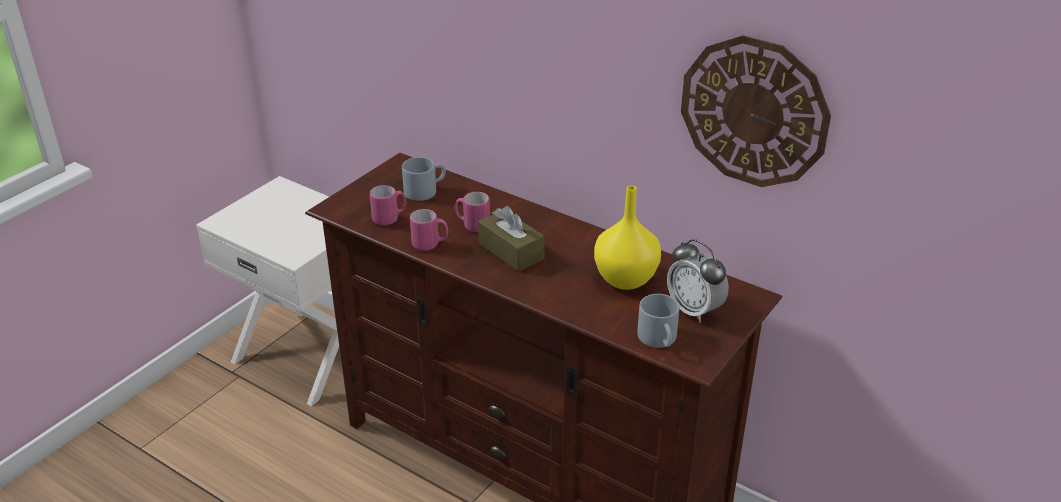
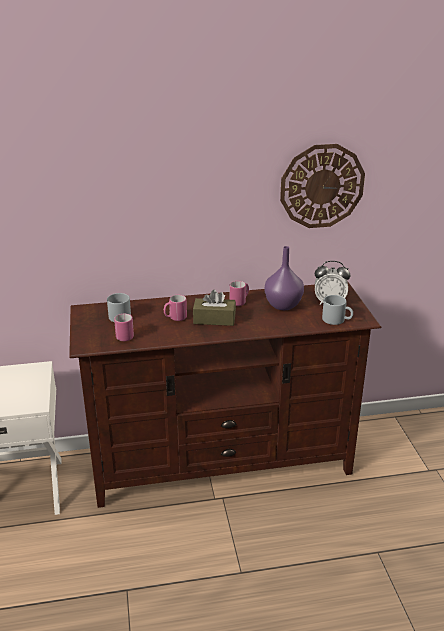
camera: 45 degrees left, 5 degrees down
pink mug [410,209,448,251] -> pink mug moved to [229,281,249,306]
yellow vase [594,186,661,290] -> purple vase [265,246,304,310]

